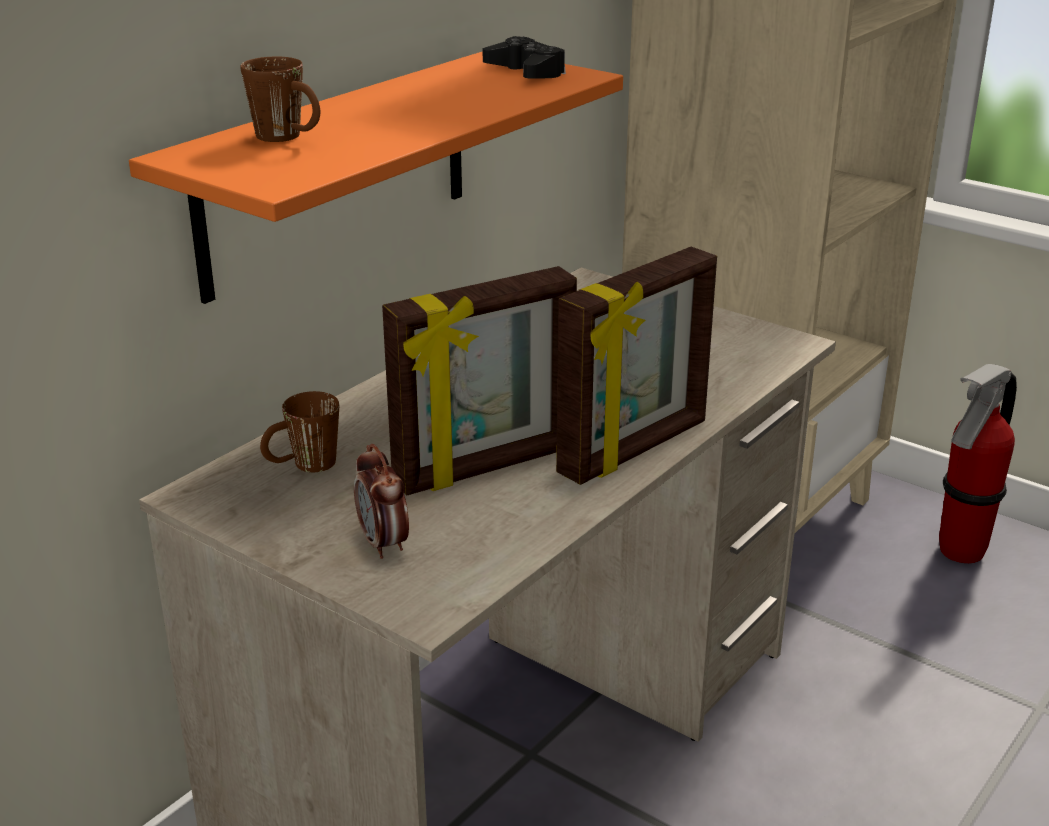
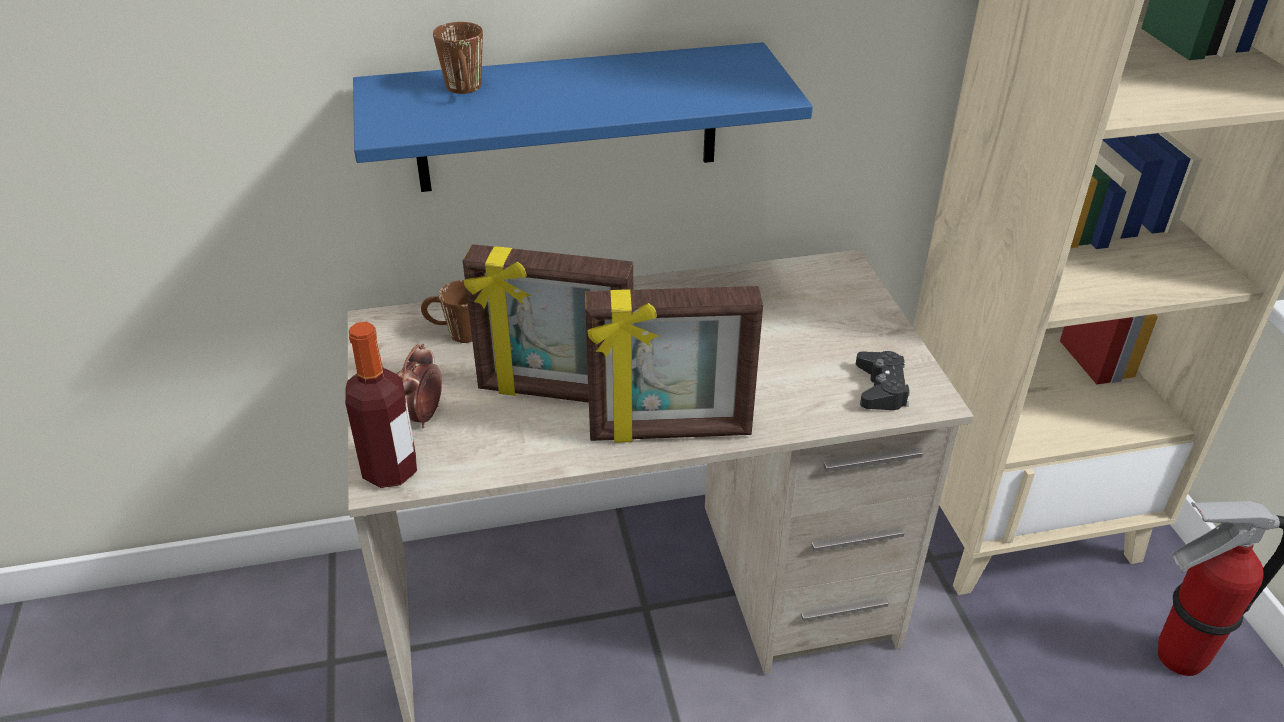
camera: 40 degrees right, 10 degrees up
orange shelf [129,51,623,304] -> blue shelf [353,42,813,192]
black game controller [483,36,566,79] -> black game controller moved to [856,351,910,410]
none -> bottle [345,322,417,488]

